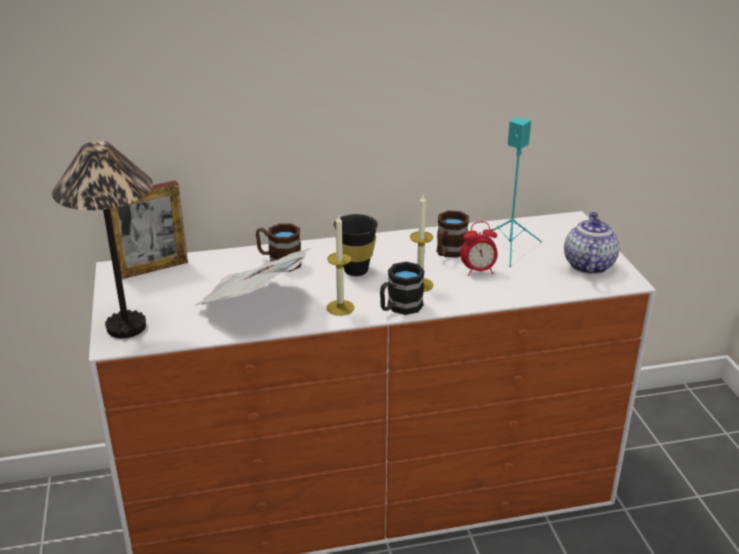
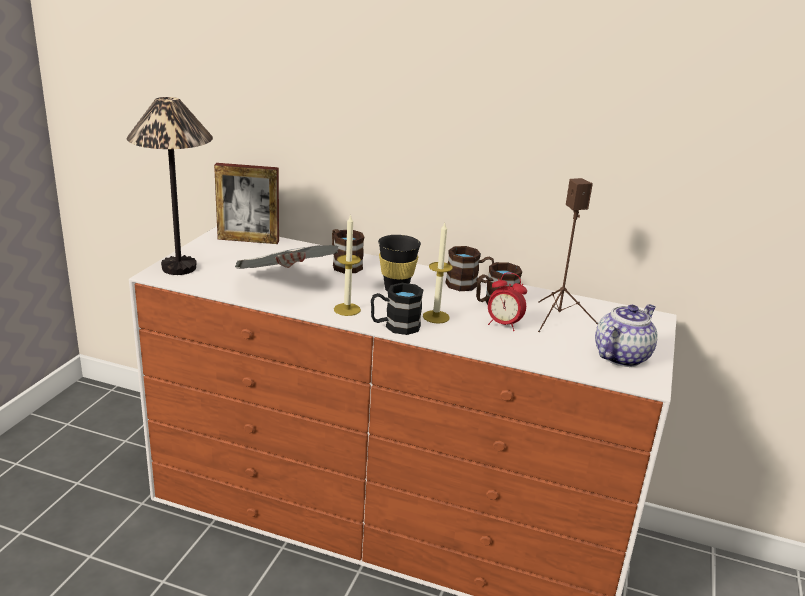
camera: 30 degrees right, 5 degrees down
turquoise speaker [483,117,542,267] -> brown speaker [538,178,598,332]
none -> brown mug [445,246,494,291]

